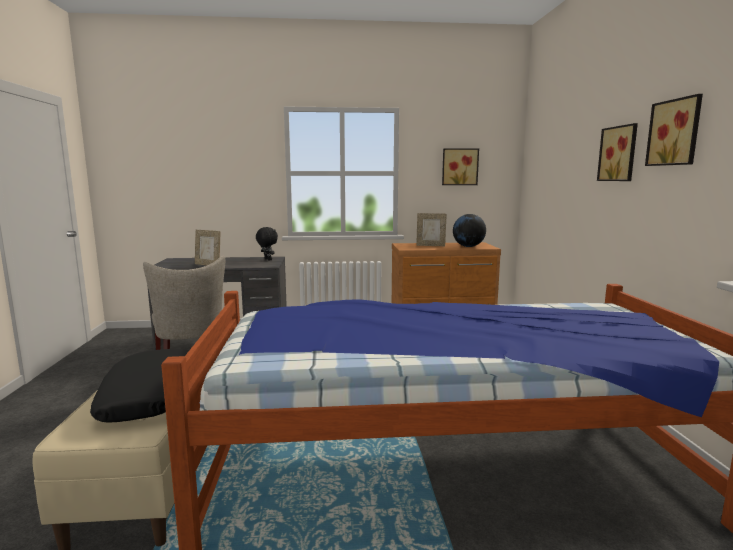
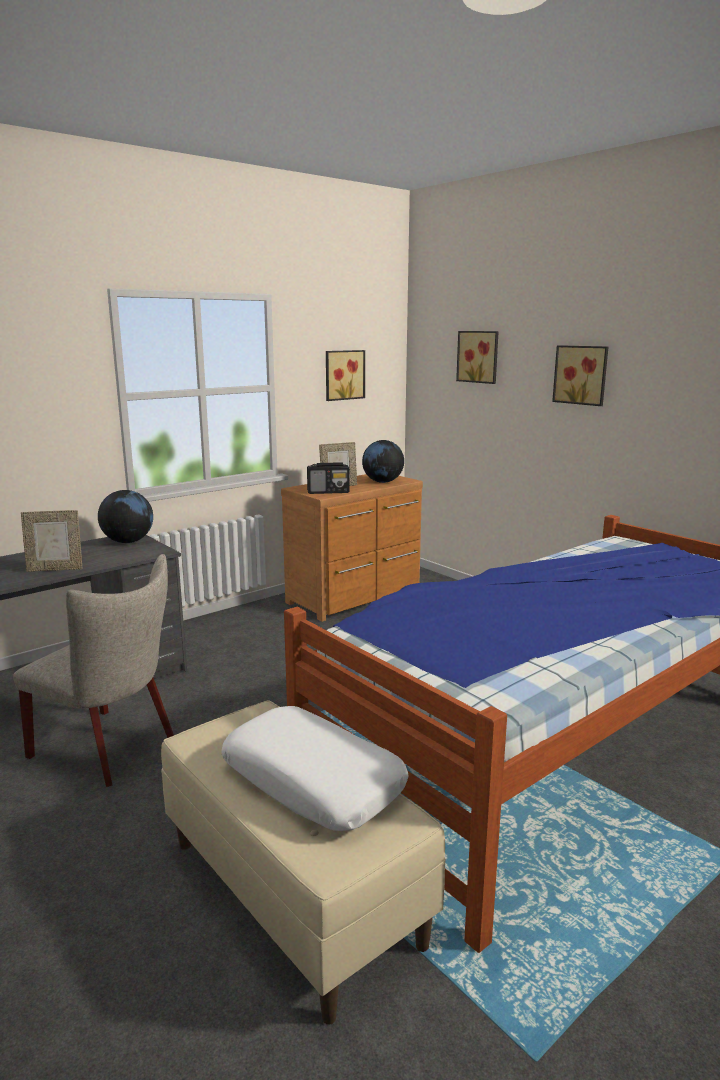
camera: 35 degrees left, 5 degrees up
black pillow [90,349,189,423] -> white pillow [221,706,408,831]
black plush toy [256,227,278,261] -> globe [98,490,153,543]
picture [645,94,703,166] -> picture moved to [456,331,499,384]
none -> radio [307,462,350,494]

